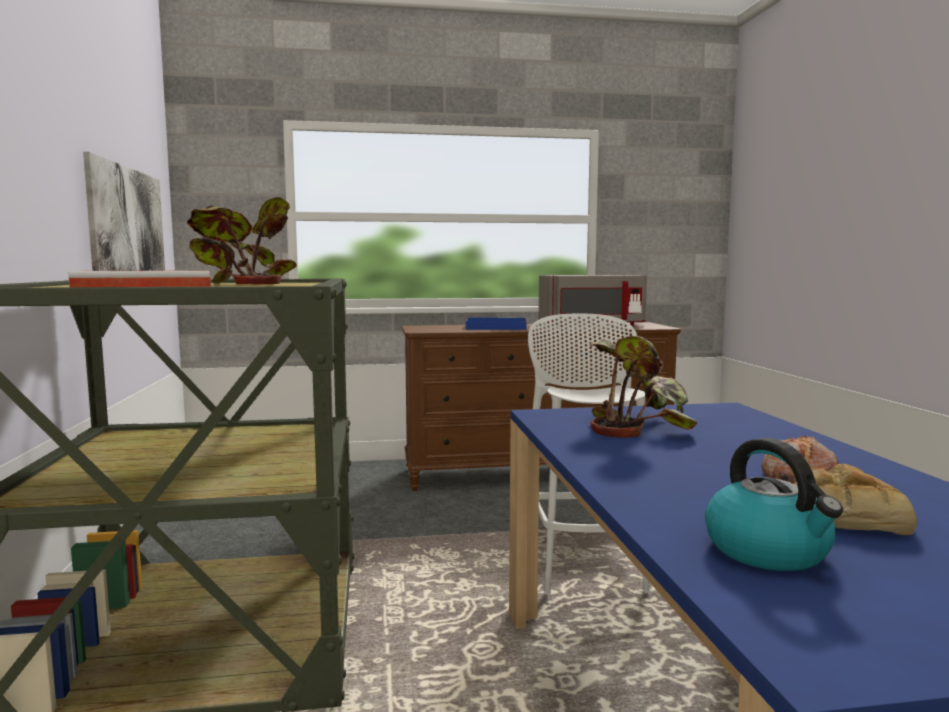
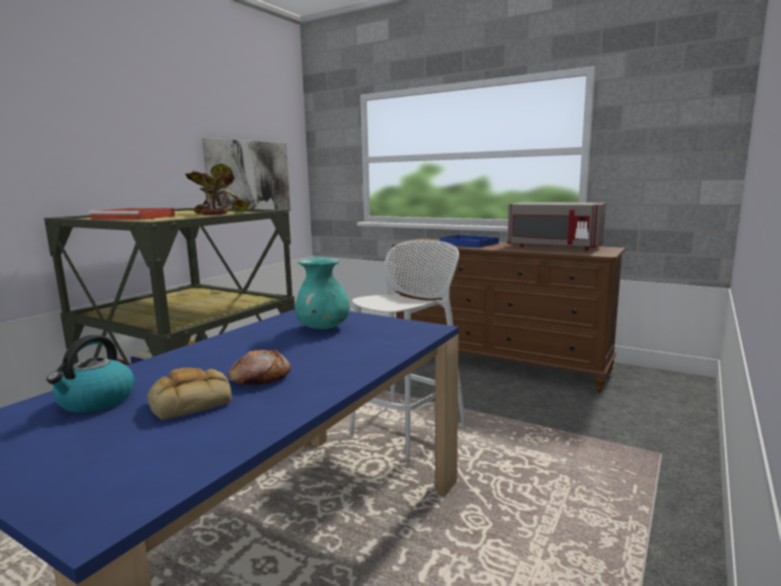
camera: 40 degrees right, 5 degrees up
potted plant [589,336,698,438] -> turquoise vase [295,258,350,329]

